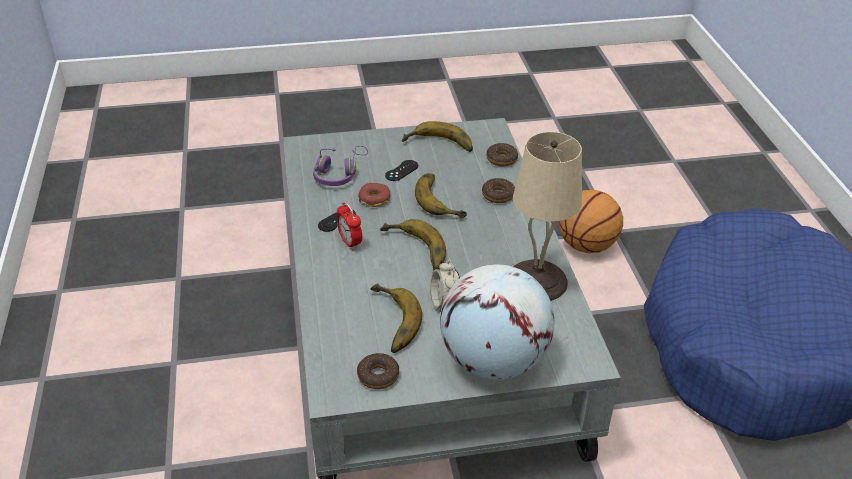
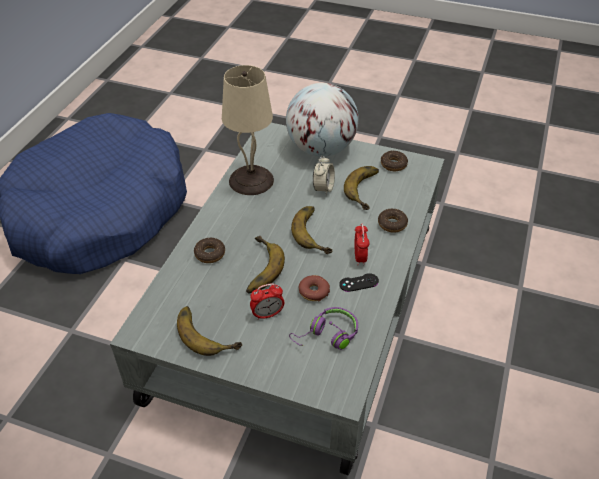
camera: 150 degrees left, 5 degrees up
black game controller [385,160,418,181] -> alarm clock [250,283,284,320]
donut [486,143,518,166] -> donut moved to [378,209,408,233]
basketball [559,190,623,253] -> none

